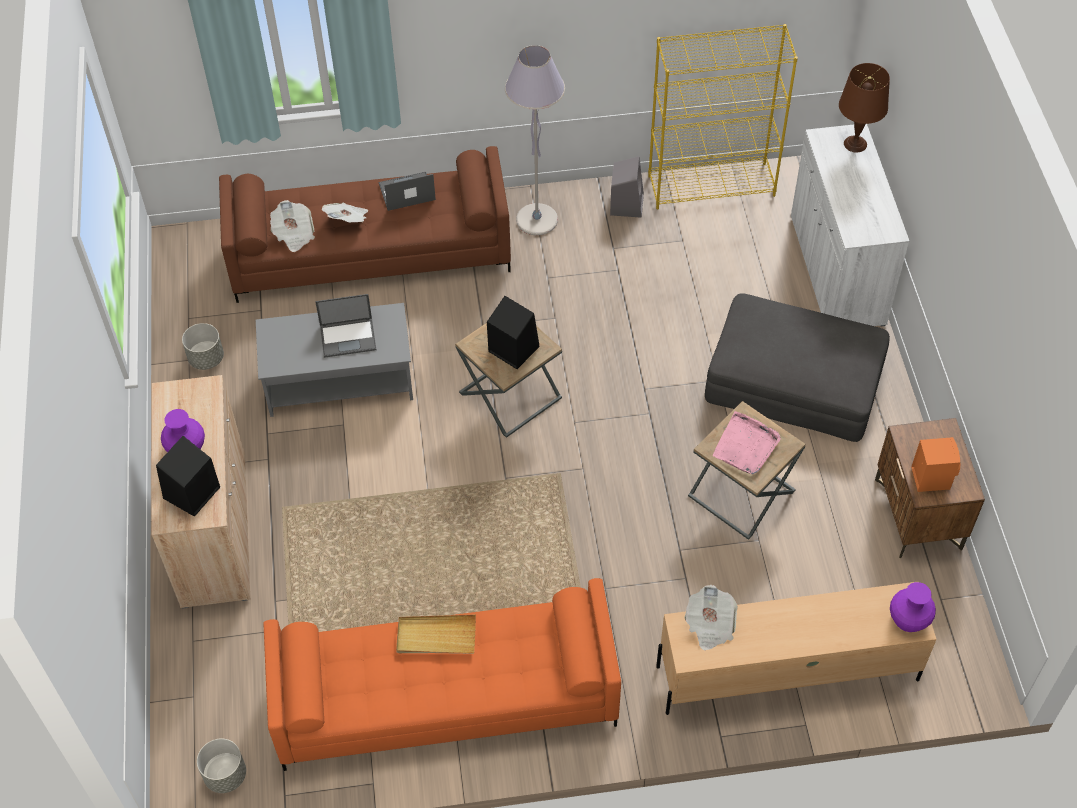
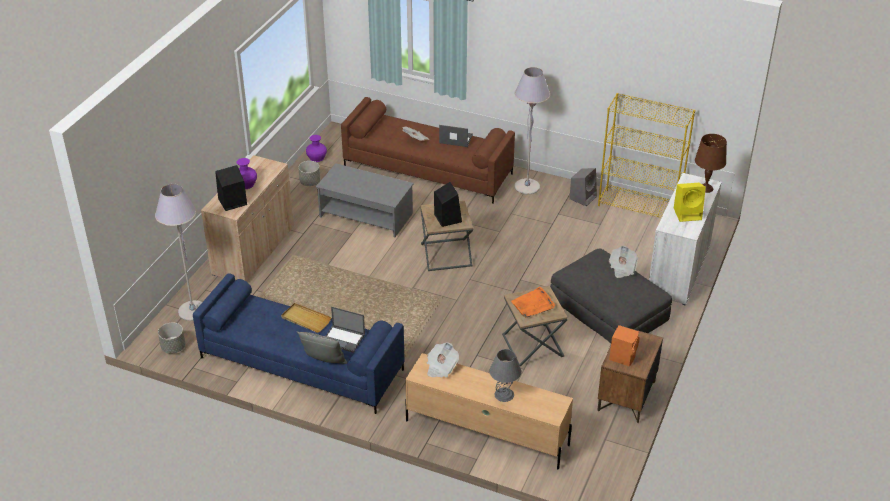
camera: 30 degrees right, 15 degrees down
orange sofa [263,578,621,771] -> blue sofa [193,273,405,414]
newspaper [270,200,315,252] -> newspaper moved to [609,246,638,278]
laptop [315,294,377,358] -> laptop moved to [326,307,365,353]
pink tray [713,411,781,474] -> orange tray [511,287,555,318]
purple vase [890,582,936,632] -> purple vase moved to [306,135,327,162]
none -> grey floor lamp [155,184,202,321]
none -> grey pillow [297,331,348,364]
none -> grey table lamp [489,349,521,402]
none -> yellow speaker [674,183,706,222]

